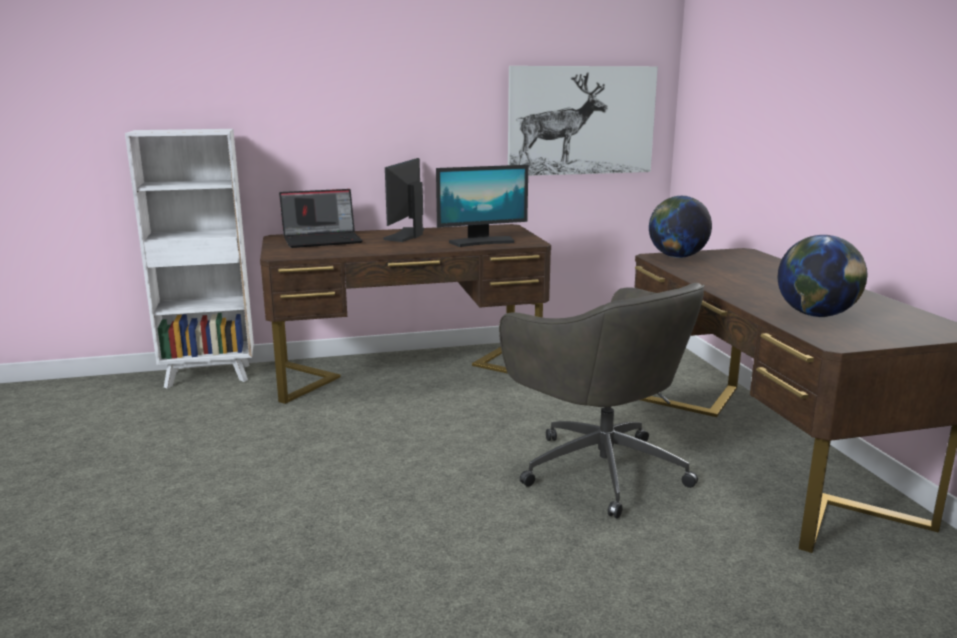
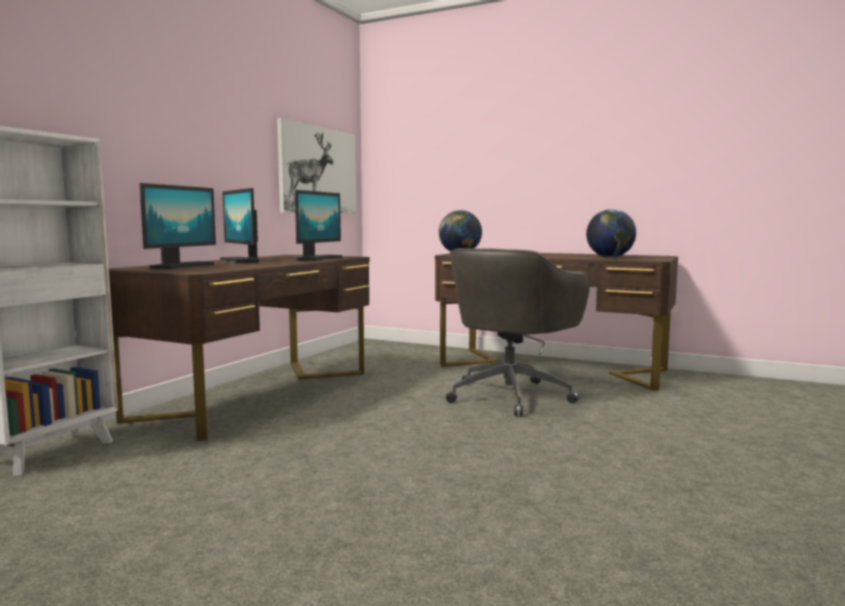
camera: 50 degrees left, 10 degrees down
laptop [279,189,363,248] -> monitor [140,183,216,269]
grey office chair [499,283,704,518] -> grey office chair turned 120 degrees clockwise [446,248,590,416]

